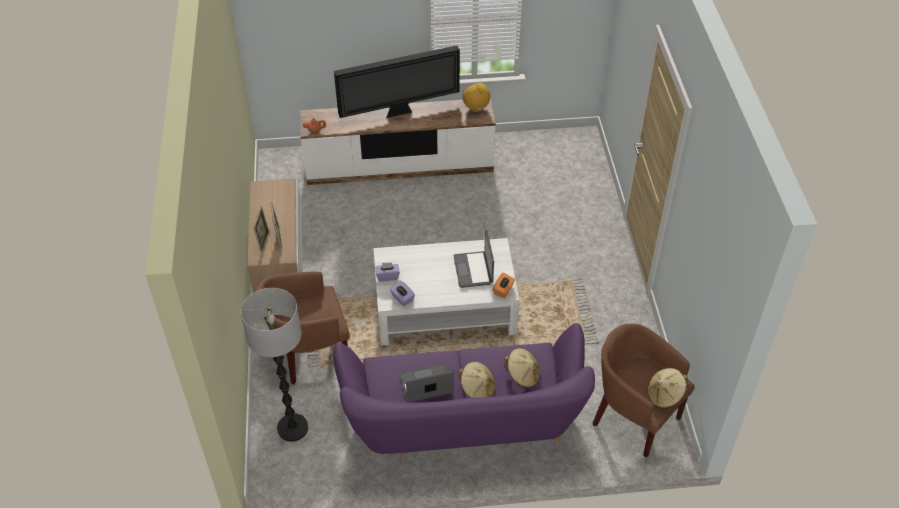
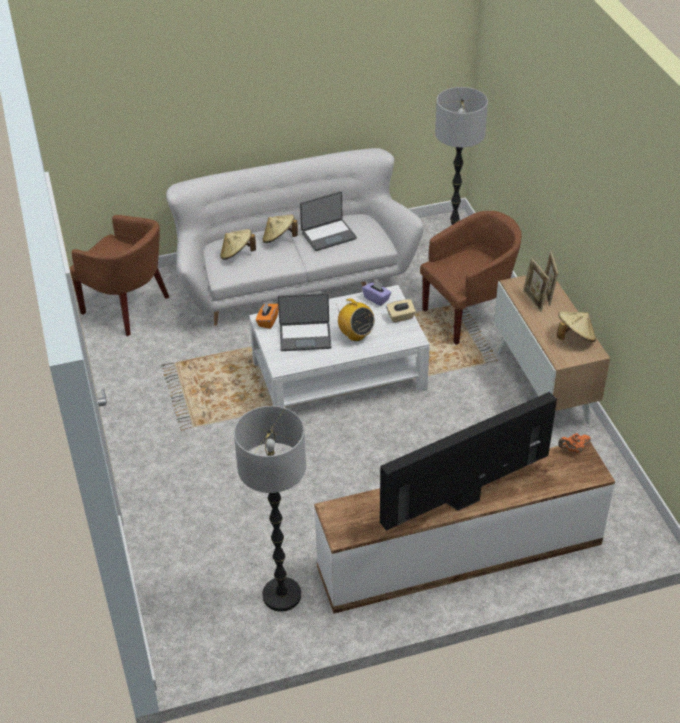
camera: 170 degrees right, 5 degrees down
purple sofa [333,323,595,460] -> white sofa [166,148,424,325]
purple tissue box [375,262,400,281] -> beige tissue box [386,299,416,323]
laptop [453,230,494,288] -> laptop turned 105 degrees clockwise [278,293,331,351]
radio [462,83,491,112] -> radio moved to [336,298,375,341]
beige hat [647,368,688,409] -> beige hat moved to [557,311,596,342]
none -> floor lamp [234,406,306,612]

